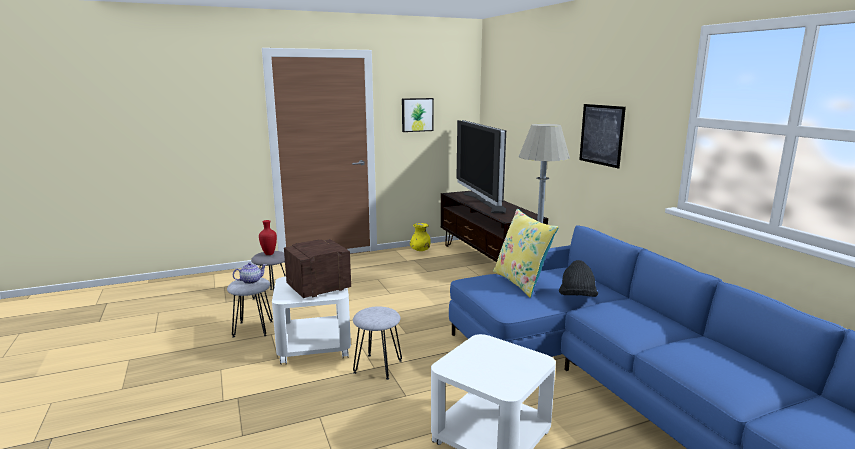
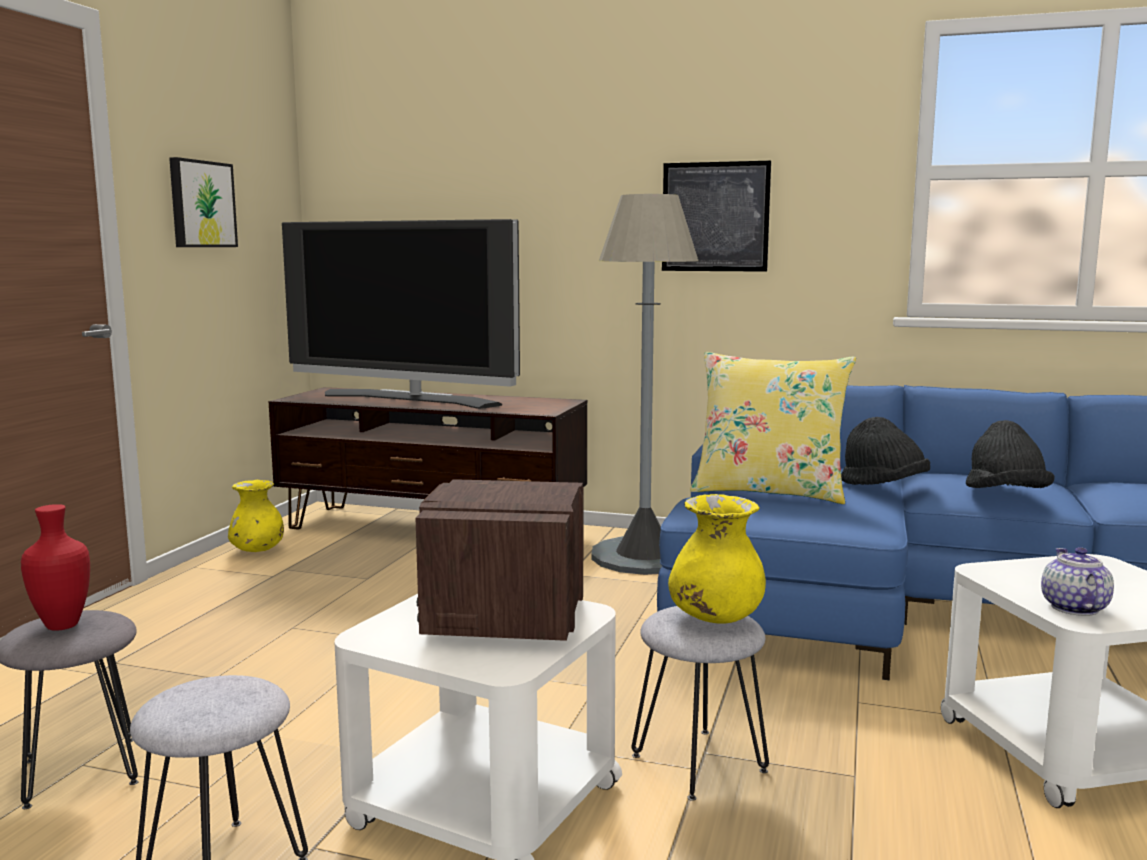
camera: 50 degrees left, 5 degrees down
teapot [233,262,267,284] -> teapot moved to [1041,547,1114,616]
none -> yellow vase [668,494,766,624]
none -> black hat [966,420,1054,488]

